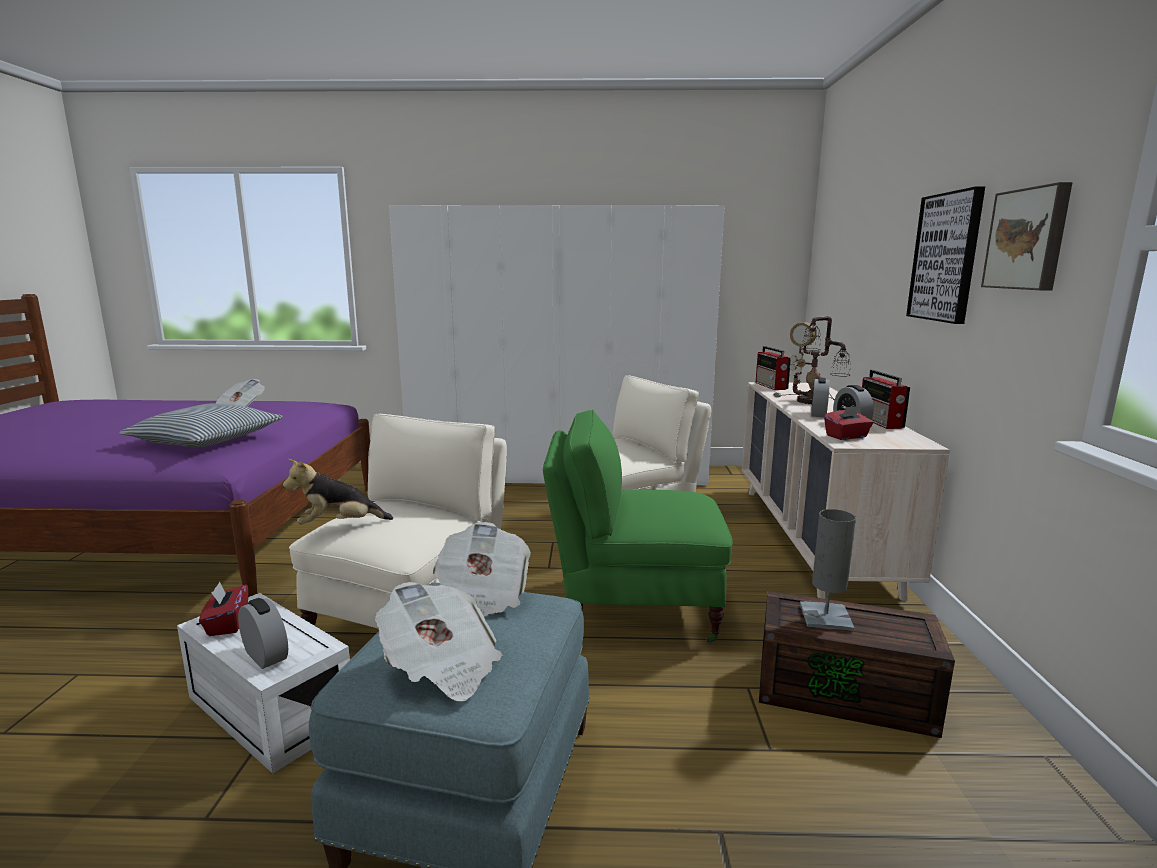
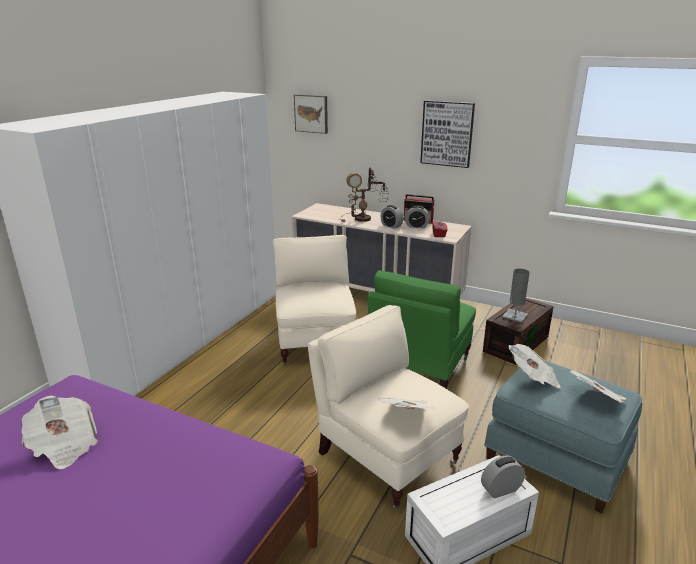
camera: 65 degrees left, 10 degrees up
pillow [119,403,283,448] -> none
red tissue box [199,582,248,636] -> none
plush toy [283,459,393,524] -> newspaper [378,397,436,410]
radio [756,346,791,390] -> none
picture [981,182,1073,290] -> picture moved to [294,94,328,134]

